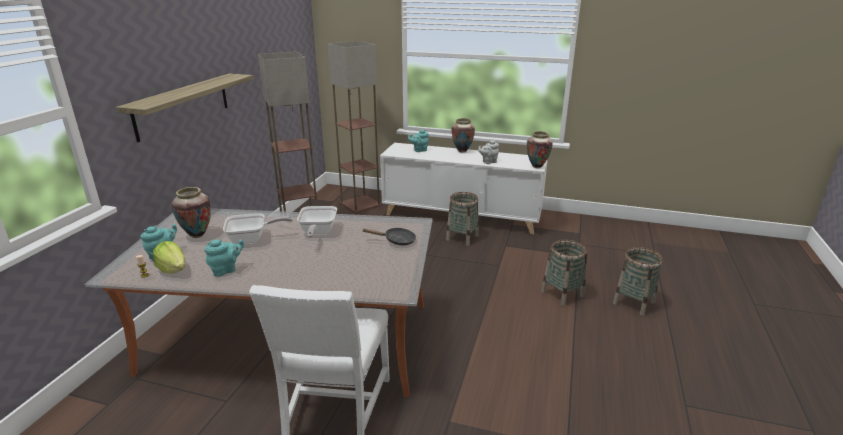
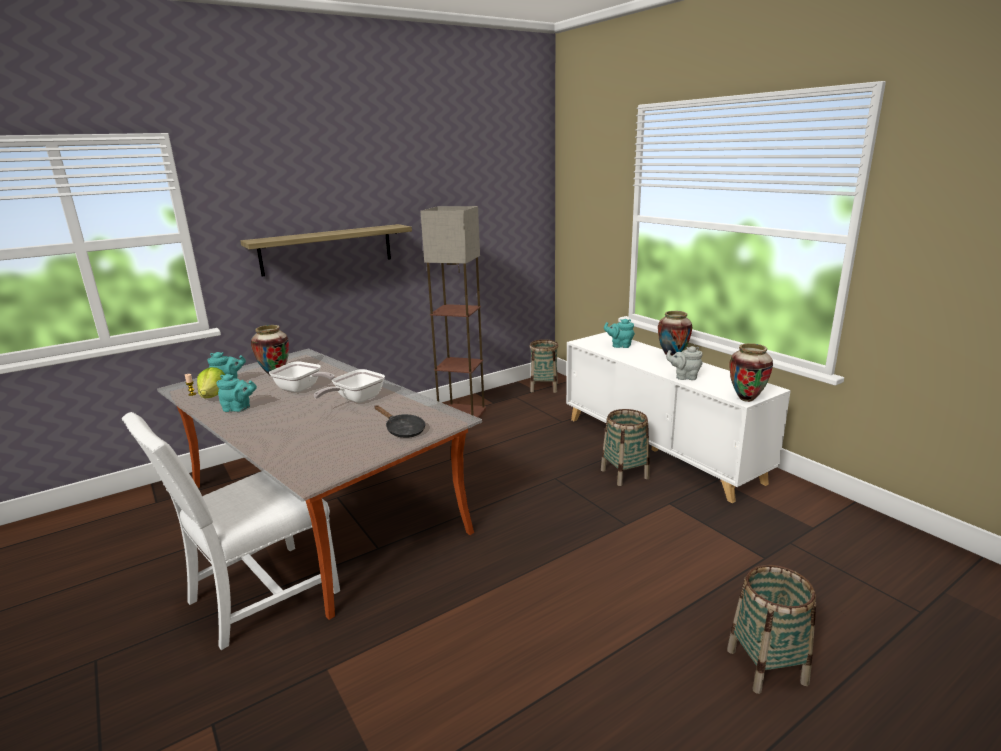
camera: 40 degrees right, 5 degrees down
floor lamp [328,41,381,214] -> none
basket [541,240,587,306] -> basket moved to [529,339,559,393]

